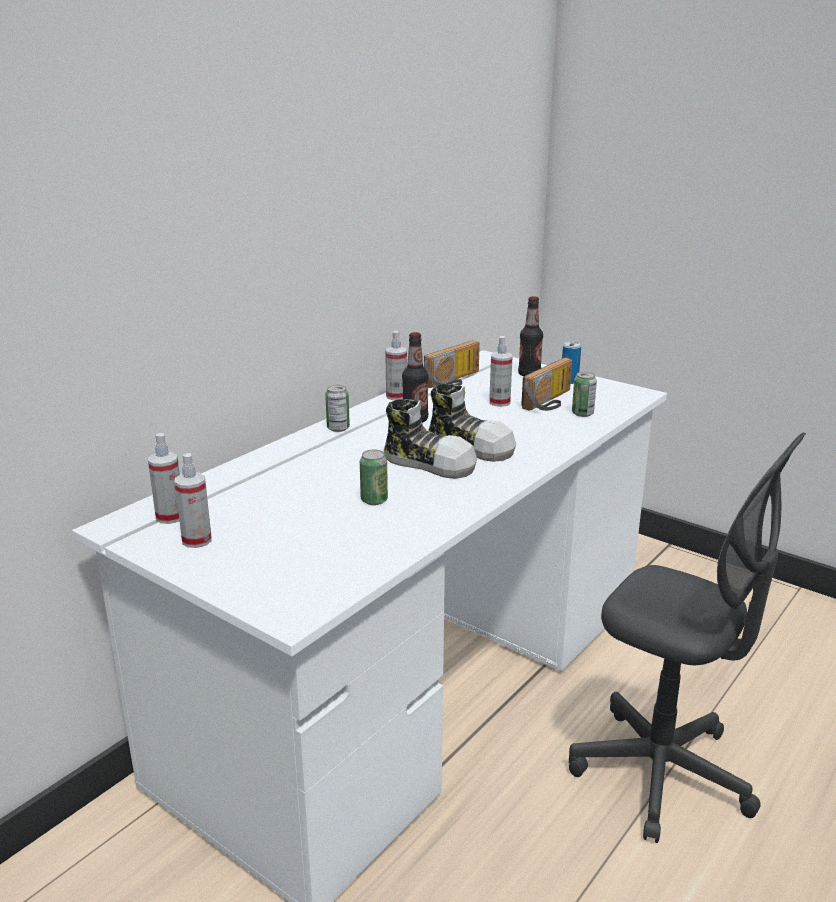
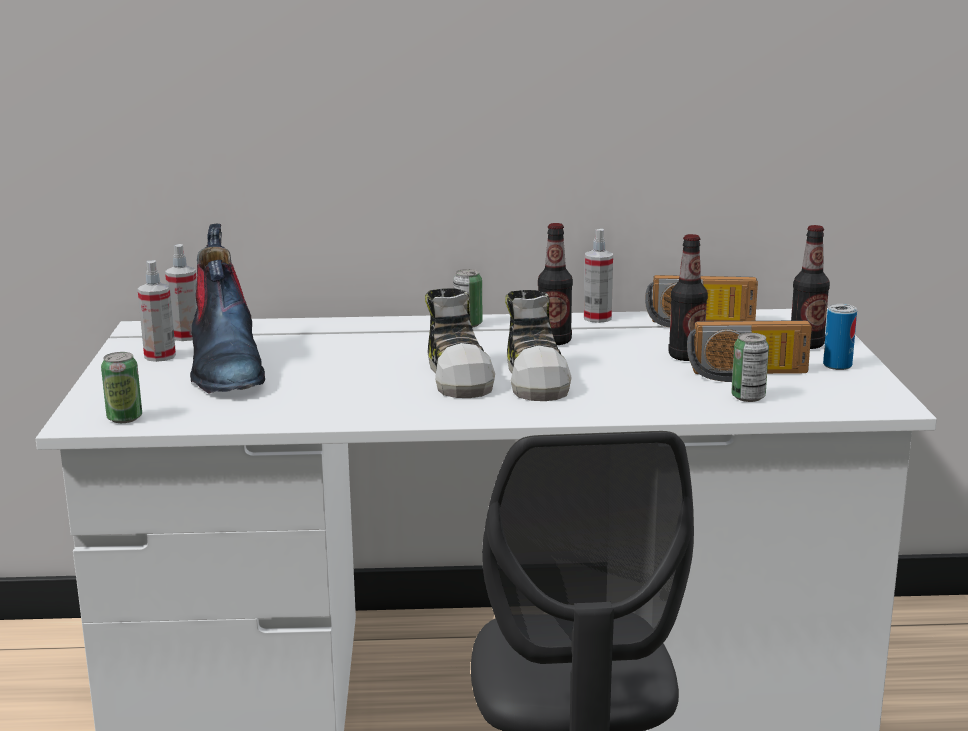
camera: 50 degrees right, 5 degrees down
can [360,449,388,505] -> can moved to [101,352,142,423]
spray bottle [489,336,513,407] -> bottle [668,234,708,361]
none -> boot [190,224,265,394]

